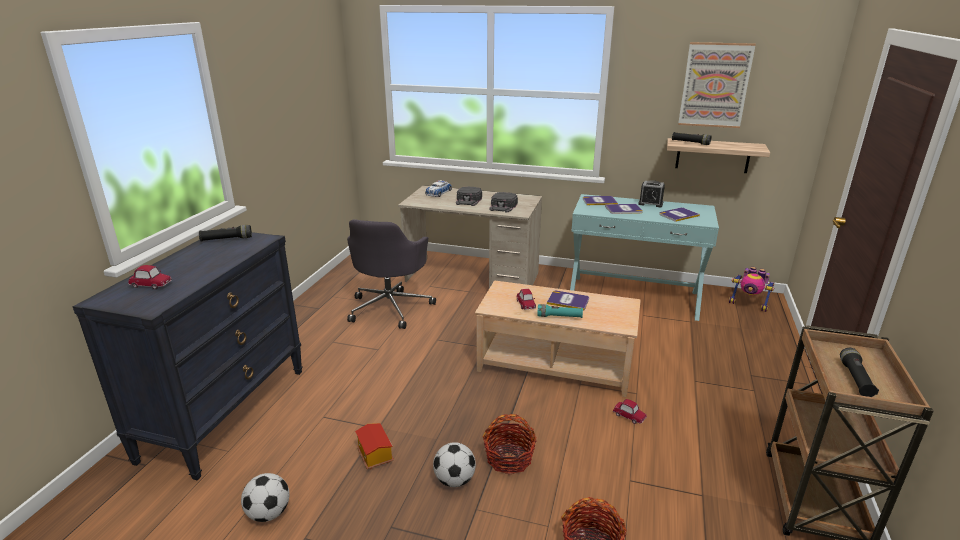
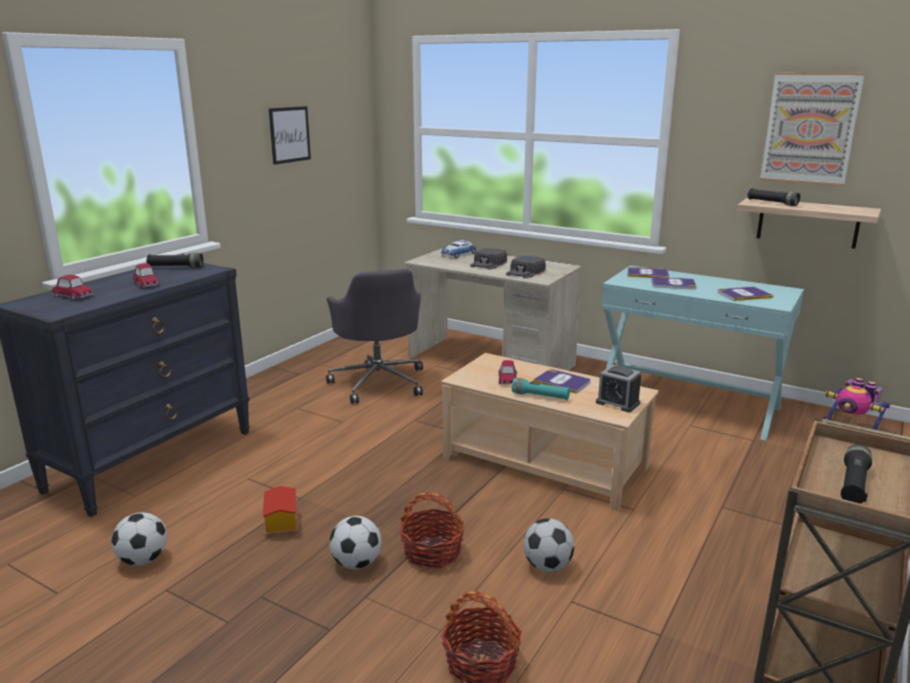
camera: 15 degrees right, 5 degrees down
grey office chair [347,219,436,329] -> grey office chair turned 45 degrees counterclockwise [326,269,423,404]
toy car [613,399,647,424] -> toy car moved to [133,264,160,288]
alarm clock [638,180,665,207] -> alarm clock moved to [596,365,641,412]
none -> picture [269,106,311,165]
none -> football [524,518,574,572]

